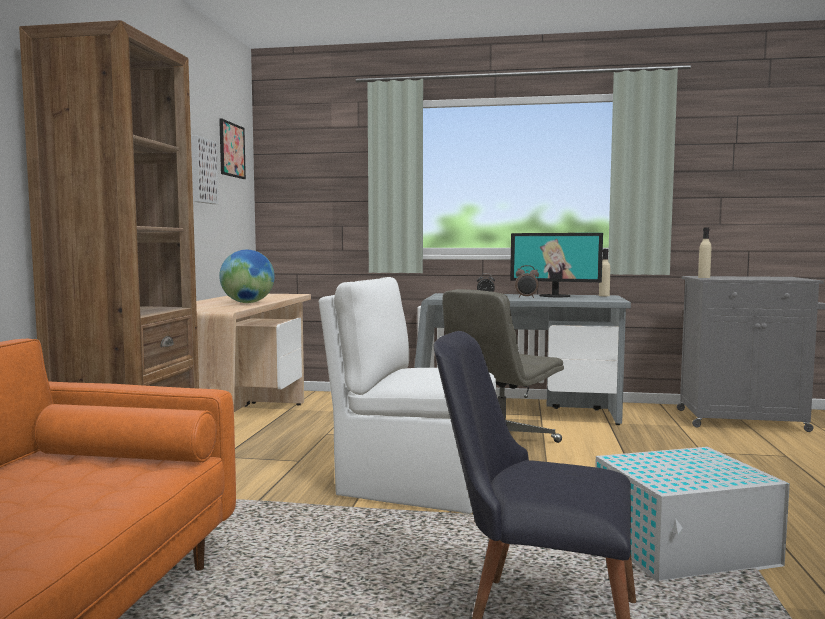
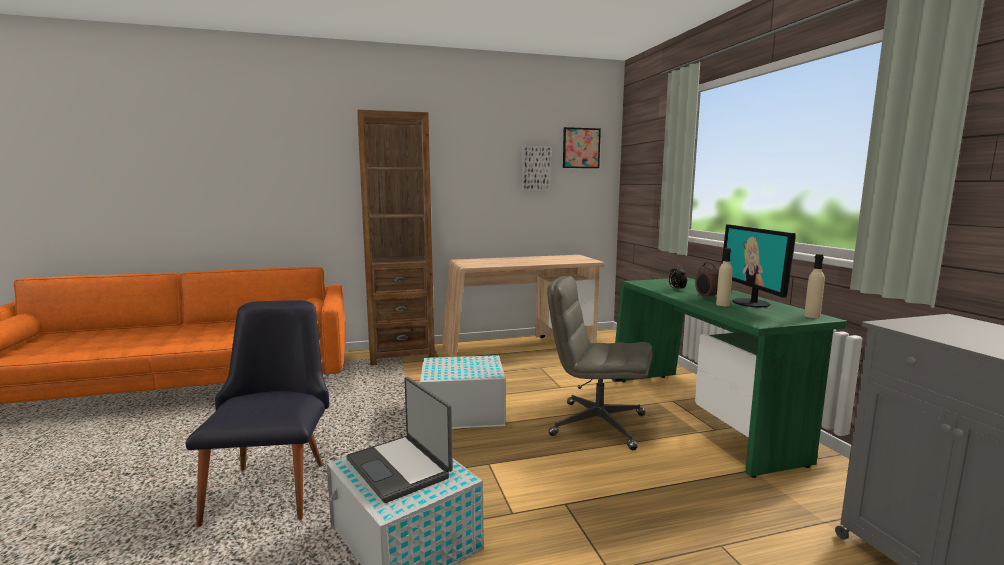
camera: 65 degrees right, 5 degrees up
globe [219,250,275,303] -> none
white chair [319,277,496,514] -> white storage box [420,355,506,429]
grey desk [414,293,631,425] -> green desk [611,278,847,478]
beige bottle [698,228,711,278] -> beige bottle moved to [716,248,733,306]
none -> laptop [346,377,453,503]

